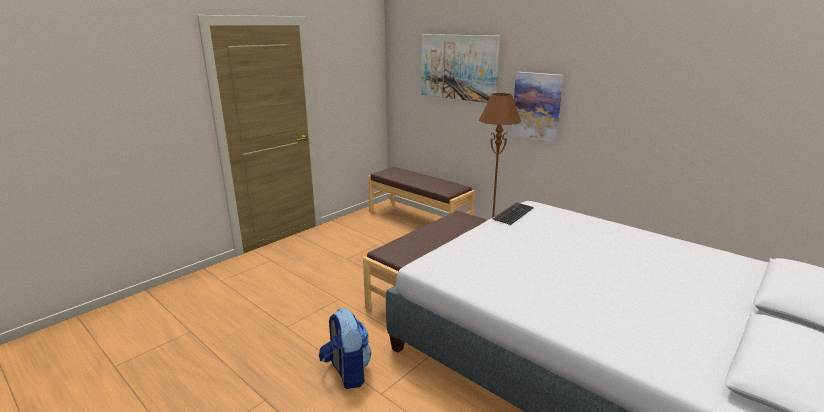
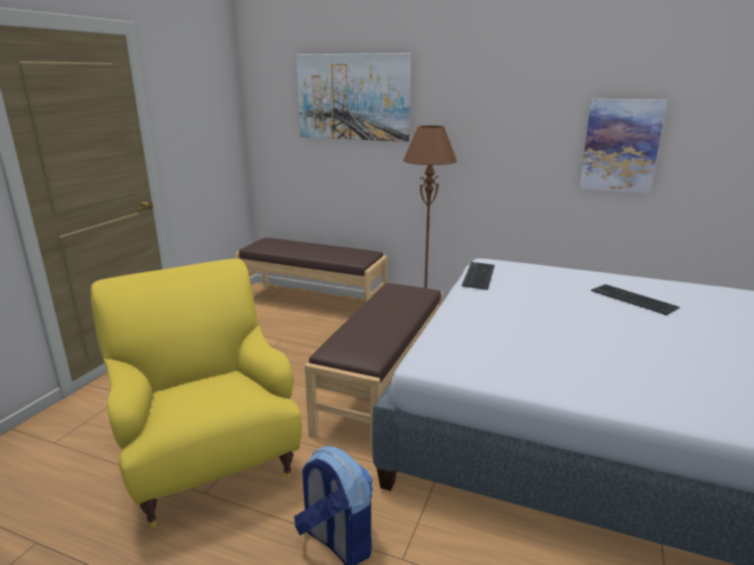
camera: 20 degrees left, 0 degrees up
picture [511,72,564,143] -> picture moved to [579,99,667,194]
none -> yellow armchair [91,258,302,528]
none -> keyboard [591,284,680,315]

